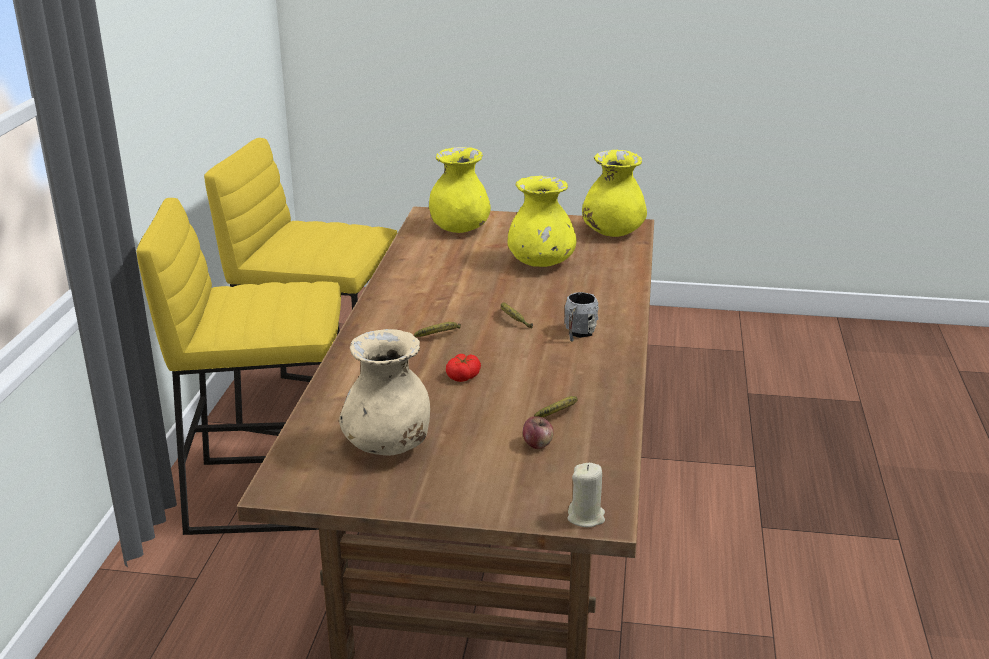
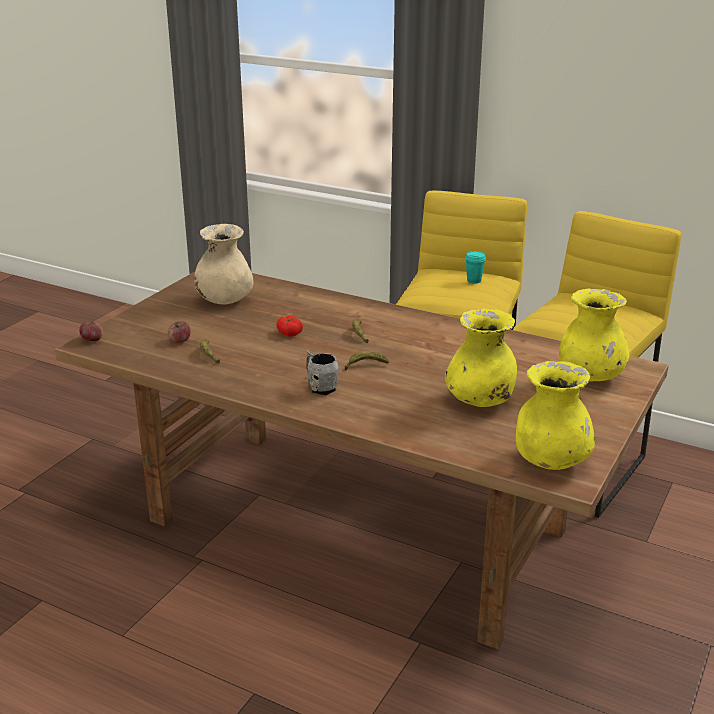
camera: 110 degrees right, 0 degrees up
beige candle [567,463,605,527] -> apple [79,322,103,341]
none -> turquoise cup [465,251,486,284]

